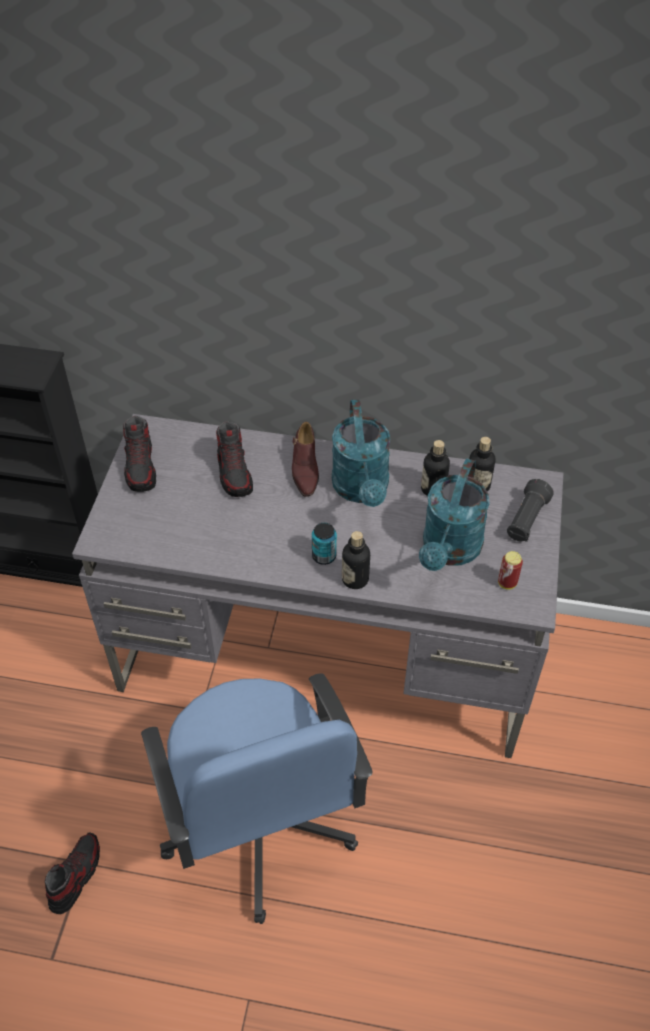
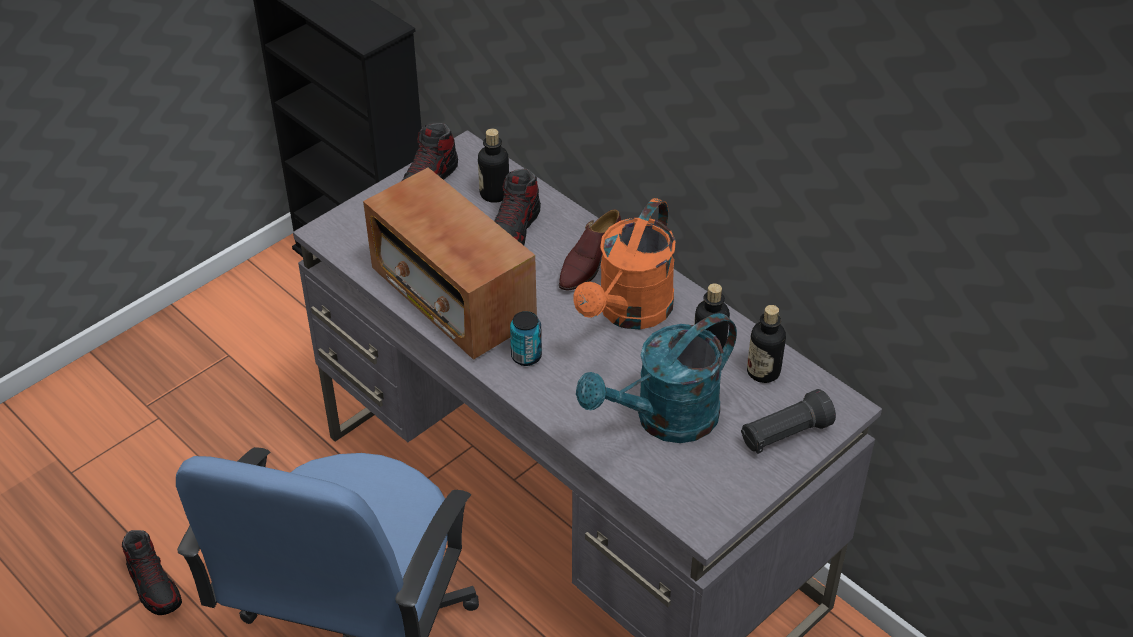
camera: 35 degrees right, 5 degrees down
shoe [45,832,100,914] -> shoe turned 90 degrees clockwise [122,530,182,615]
turquoise watering can [332,399,391,507] -> orange watering can [573,198,676,330]
bottle [342,531,370,589] -> bottle moved to [478,129,509,203]
can [498,551,523,590] -> none
none -> radio [363,168,537,360]

